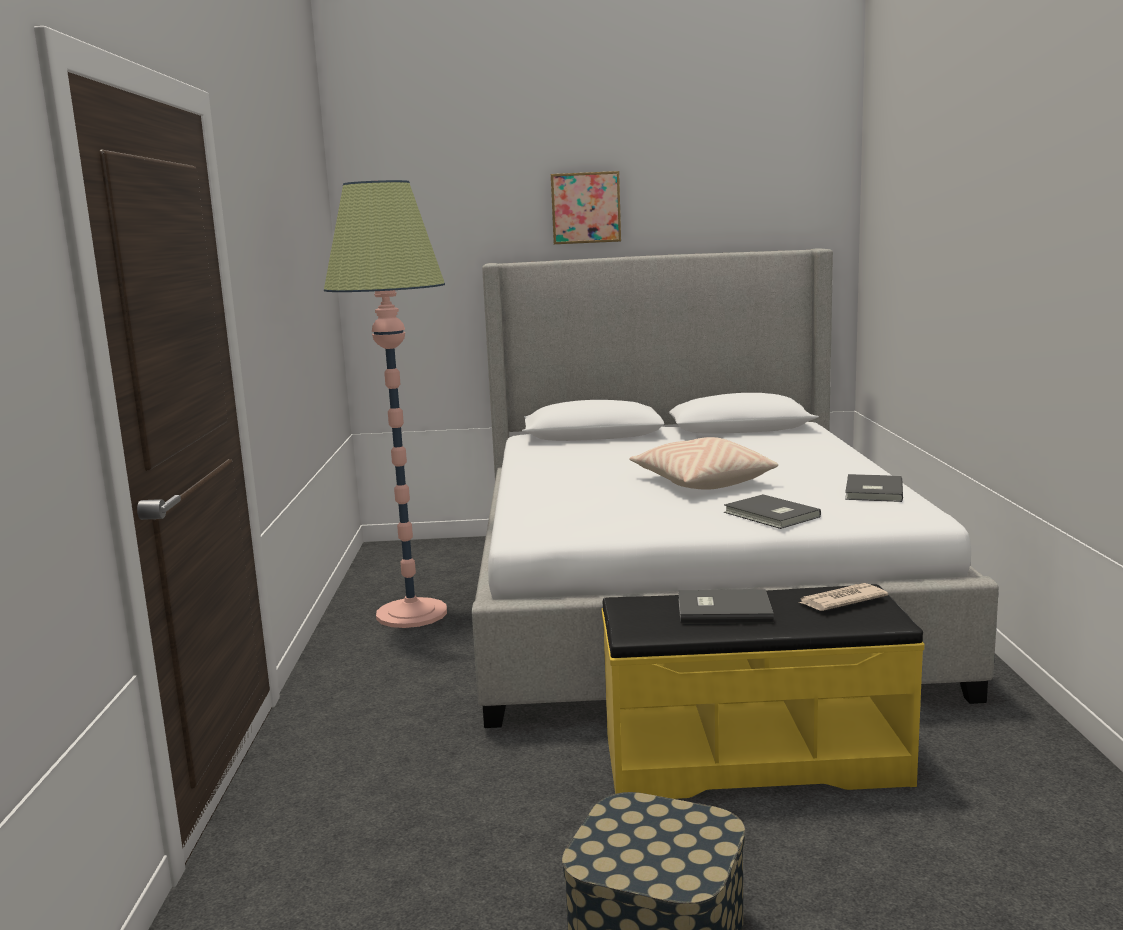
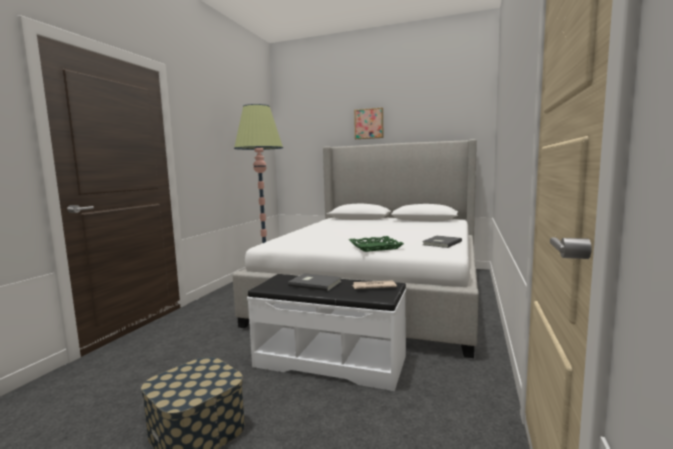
camera: 20 degrees right, 5 degrees down
yellow bench [602,584,924,799] -> white bench [247,274,406,391]
beige pillow [629,437,778,490] -> none
grey book [724,494,821,529] -> green tray [349,236,404,252]

